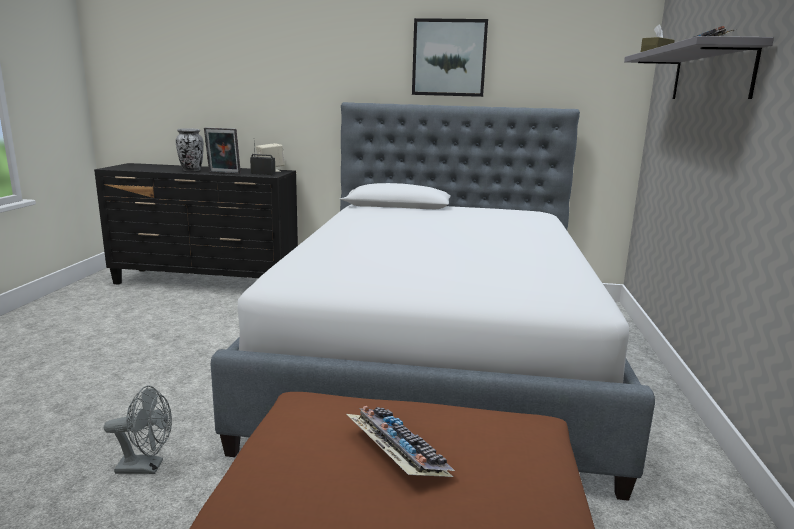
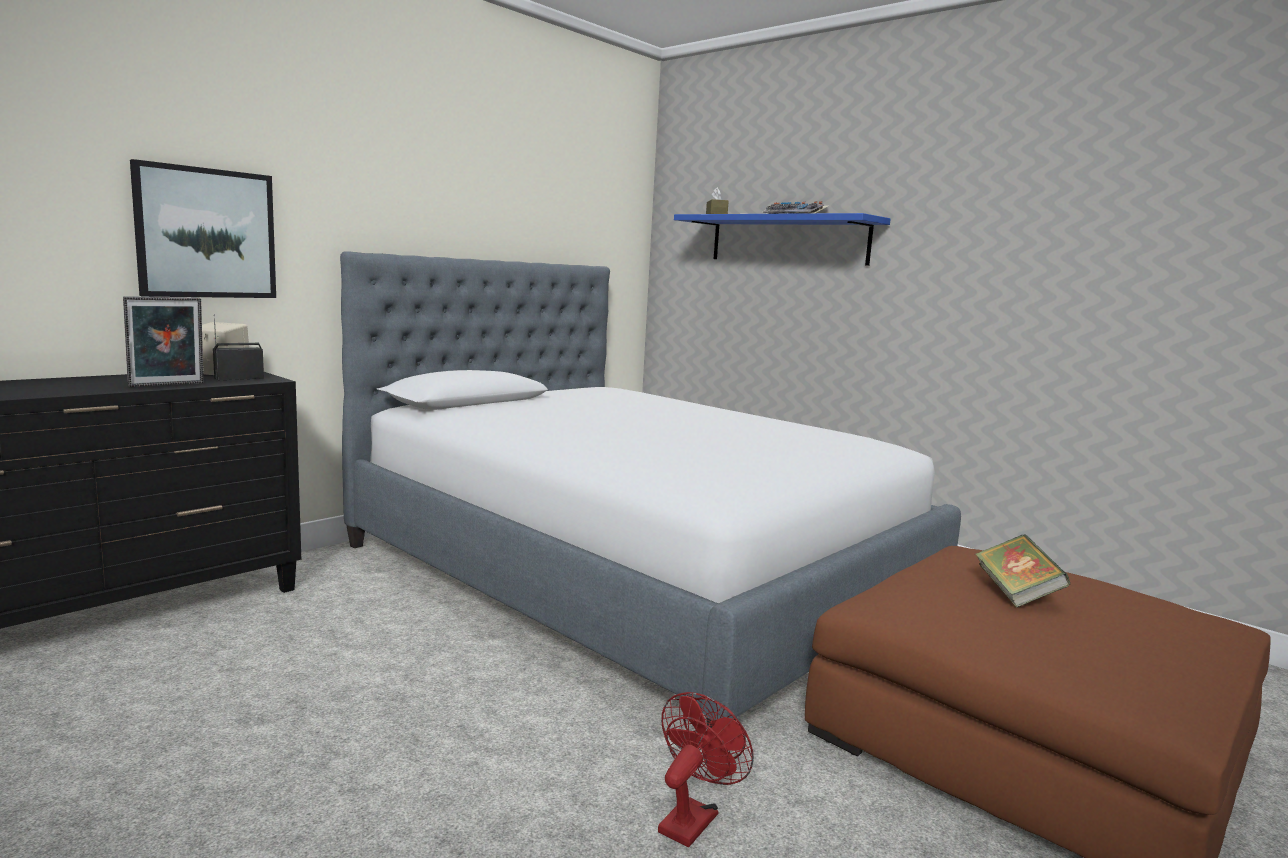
camera: 55 degrees left, 5 degrees down
grey fan [104,386,172,474] -> red fan [658,692,754,847]
vase [176,128,204,171] -> none
keyboard [346,406,455,477] -> book [975,534,1070,608]
picture [412,18,488,97] -> picture moved to [130,159,276,298]
grey shelf [624,36,774,99] -> blue shelf [674,213,891,266]

